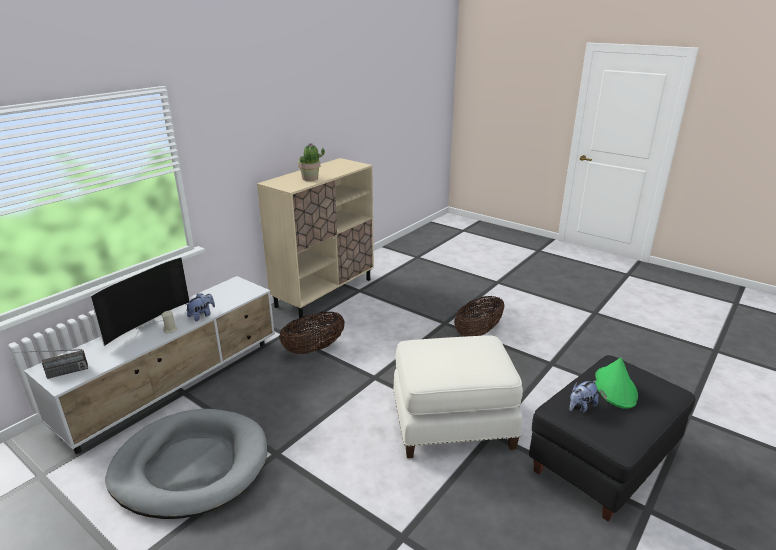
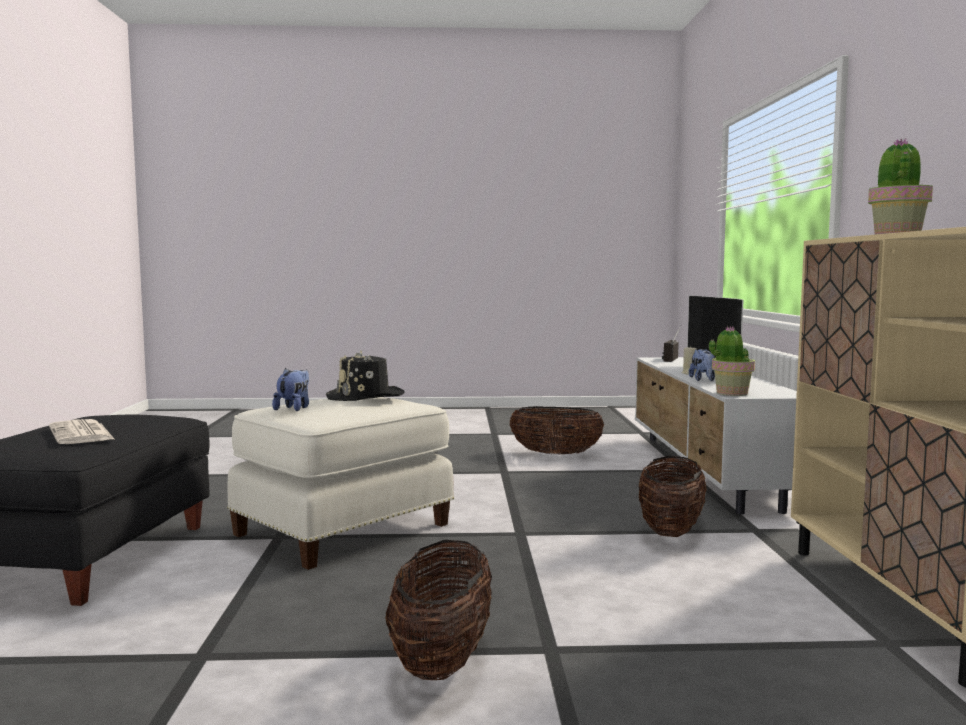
camera: 140 degrees right, 20 degrees down
grey dog bed [105,409,267,519] -> basket [510,406,604,455]
plush toy [569,380,598,413] -> plush toy moved to [272,368,309,411]
green hat [595,358,638,409] -> newspaper [49,419,114,444]
none -> black hat [326,351,405,401]
none -> potted plant [709,326,755,396]

